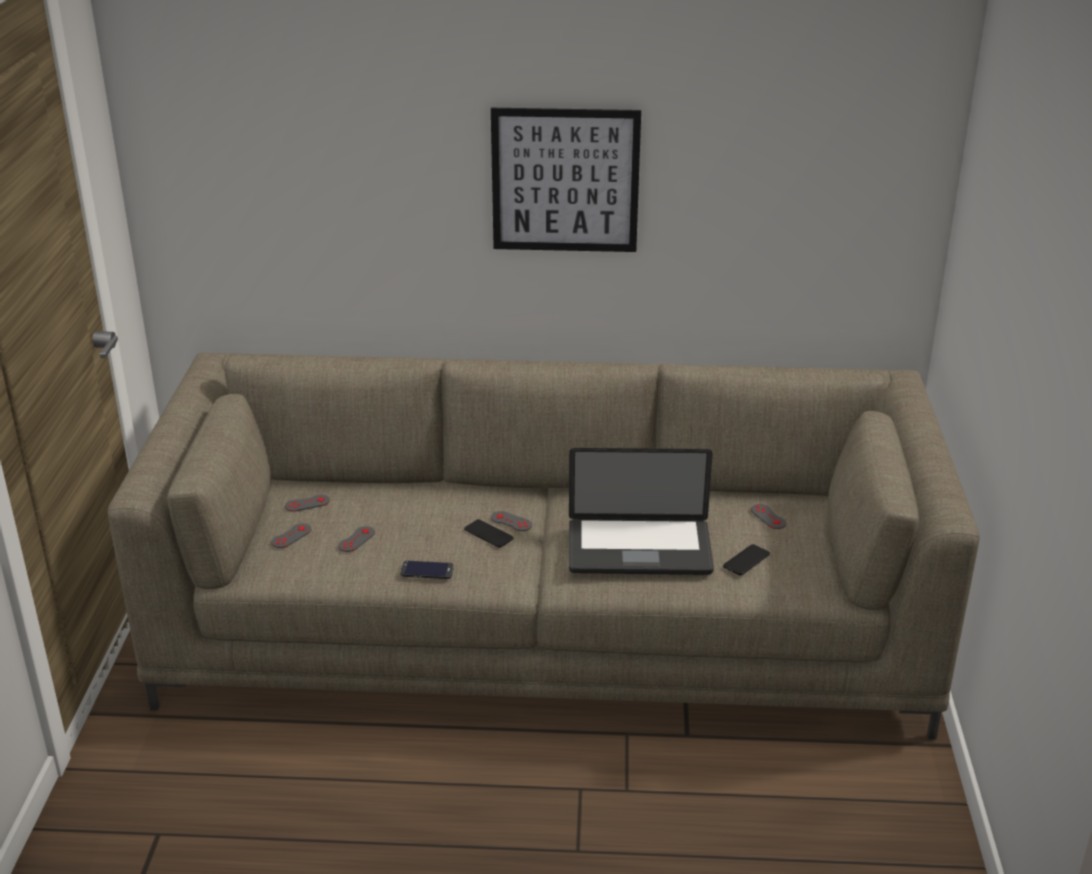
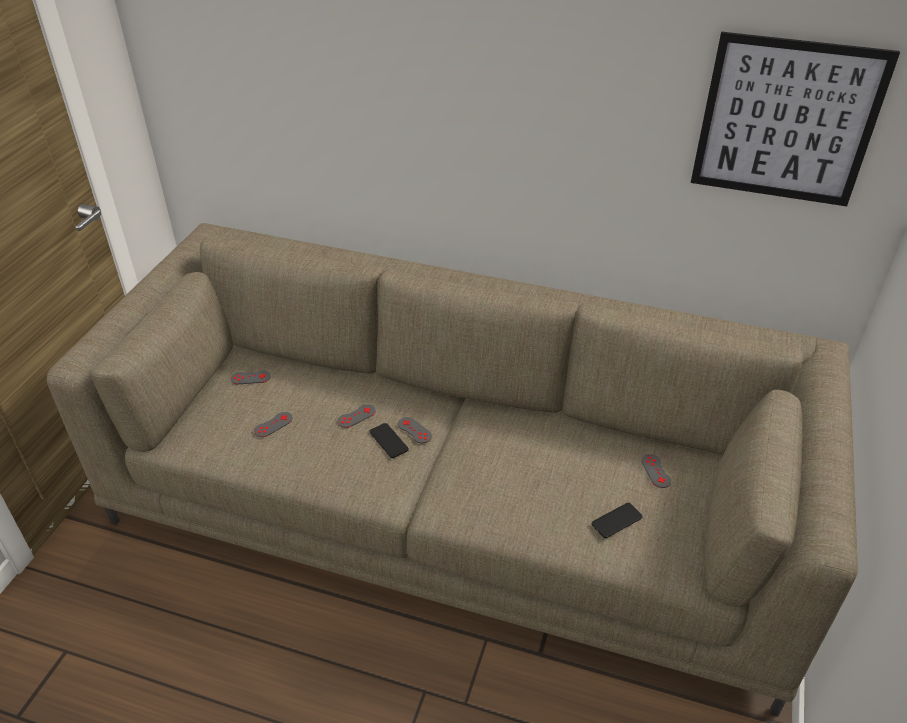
camera: 15 degrees right, 10 degrees up
grey game controller [271,523,312,548] -> grey game controller moved to [337,404,375,428]
phone [400,561,454,579] -> none
picture [491,108,641,252] -> picture moved to [691,32,900,206]
laptop [569,448,714,575] -> none

